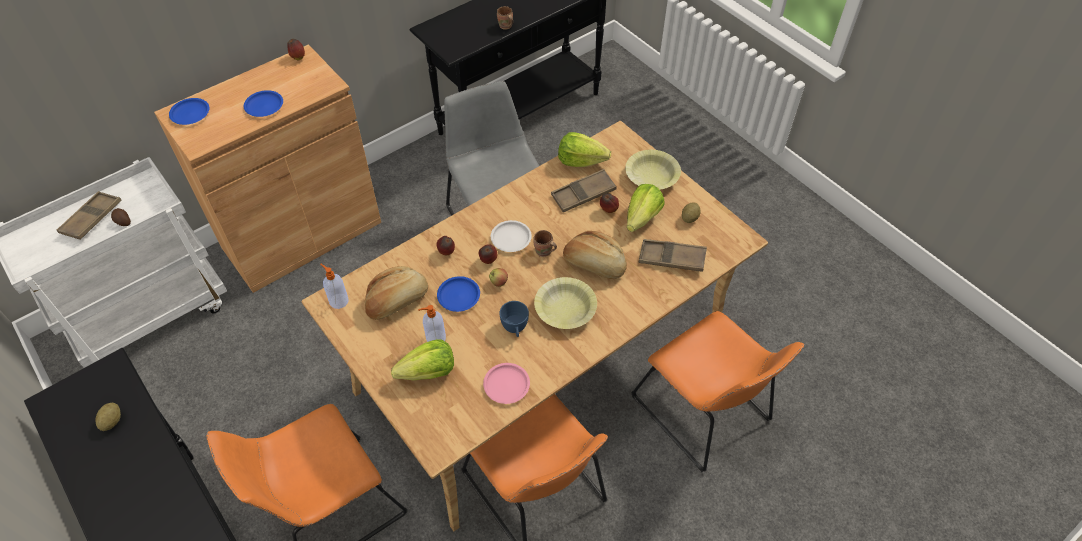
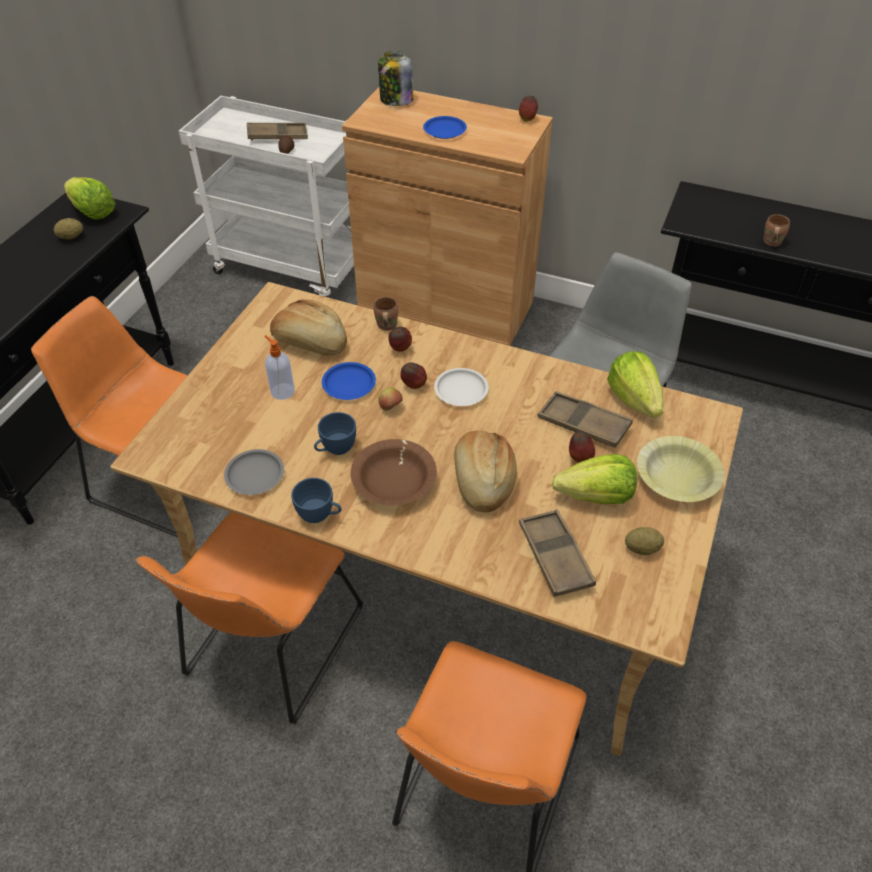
camera: 60 degrees right, 5 degrees down
blue plate [169,98,209,125] -> jar [378,51,413,106]
soap dispenser [320,264,349,309] -> none
lettuce [391,340,454,380] -> lettuce moved to [64,177,115,220]
pink plate [483,363,530,404] -> grey plate [224,449,284,495]
brown mug [533,230,557,257] -> brown mug moved to [374,297,398,331]
yellow bowl [534,277,597,329] -> brown bowl [350,439,437,506]
none -> blue cup [291,478,342,523]

